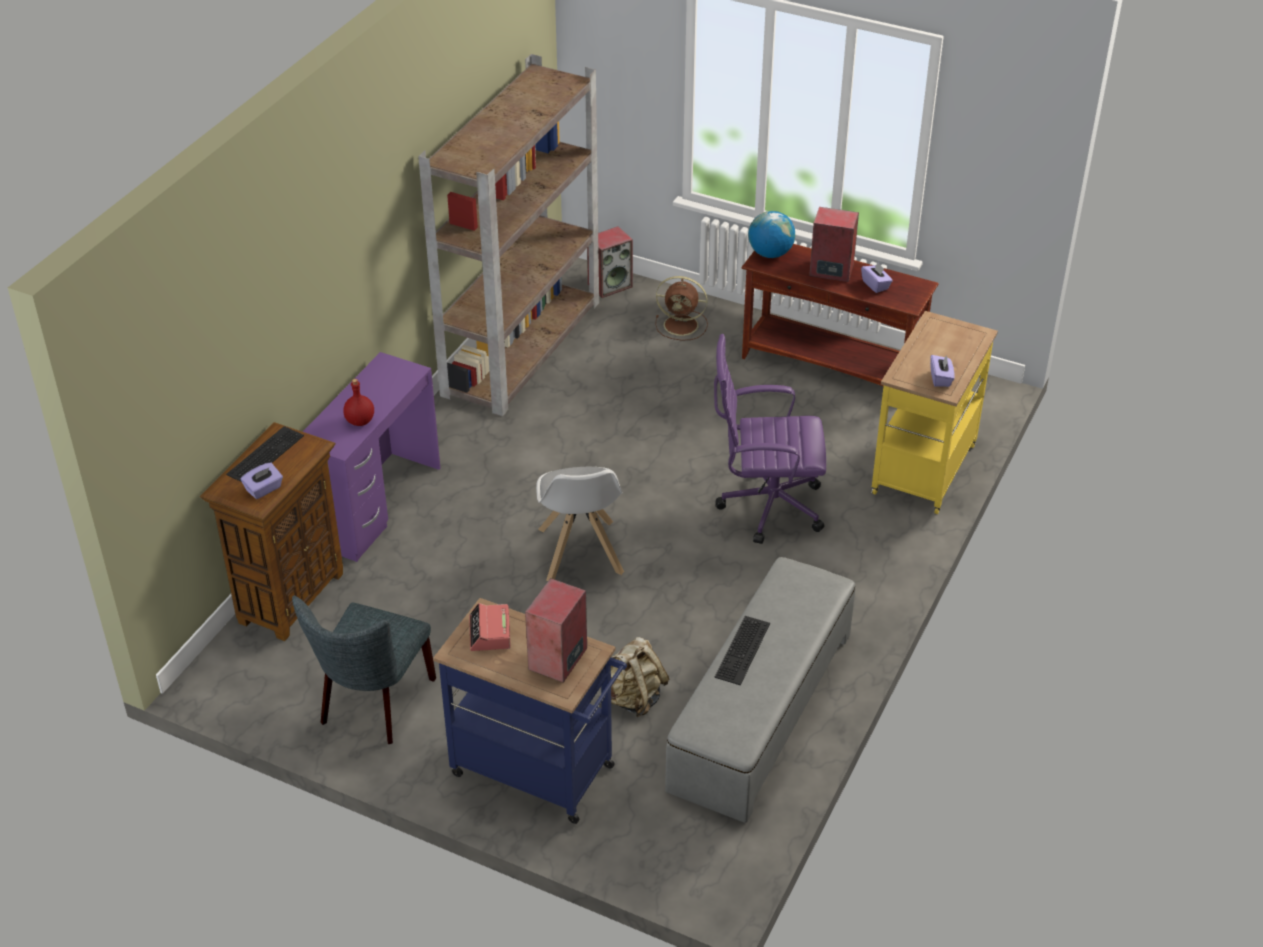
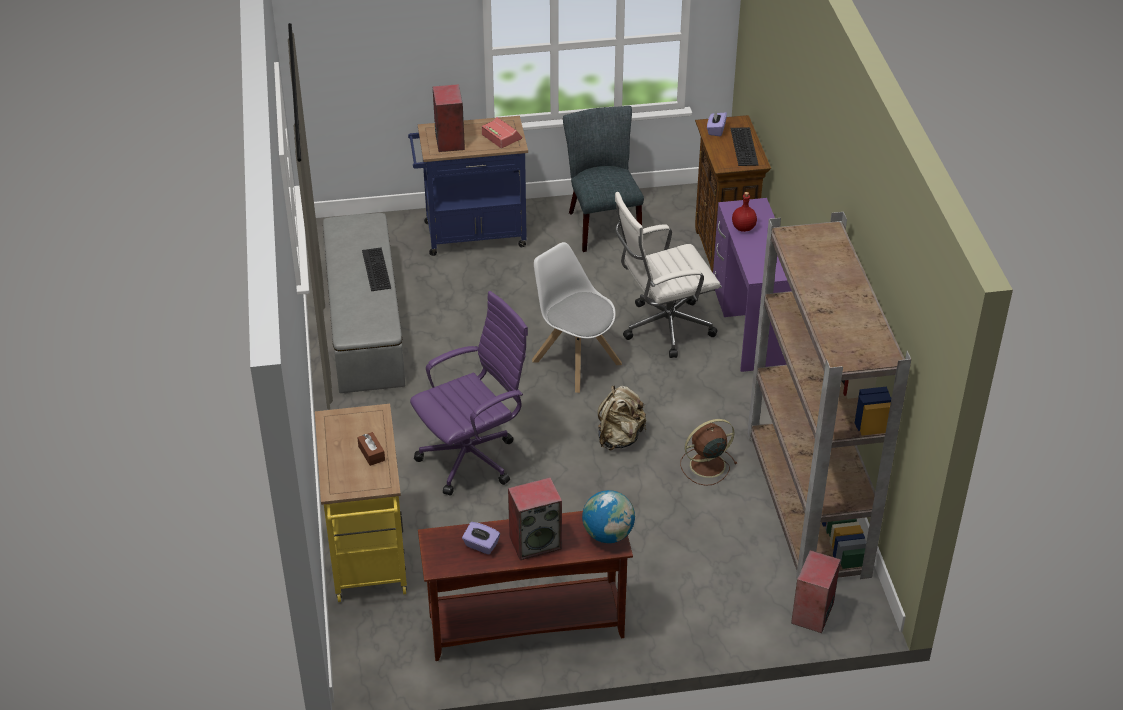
camera: 145 degrees right, 0 degrees up
beige backpack [611,637,669,717] -> beige backpack moved to [598,386,646,450]
brown fan [655,276,708,341] -> brown fan moved to [680,419,737,486]
purple tissue box [930,355,955,387] -> none
none -> brown tissue box [357,432,385,466]
none -> white office chair [615,192,720,358]

